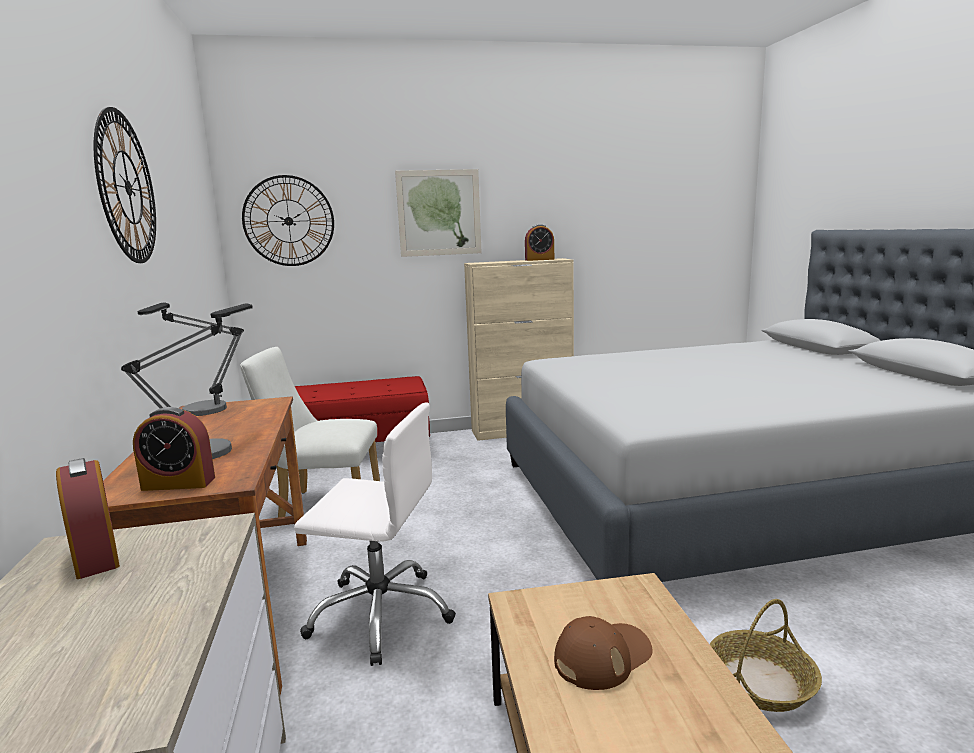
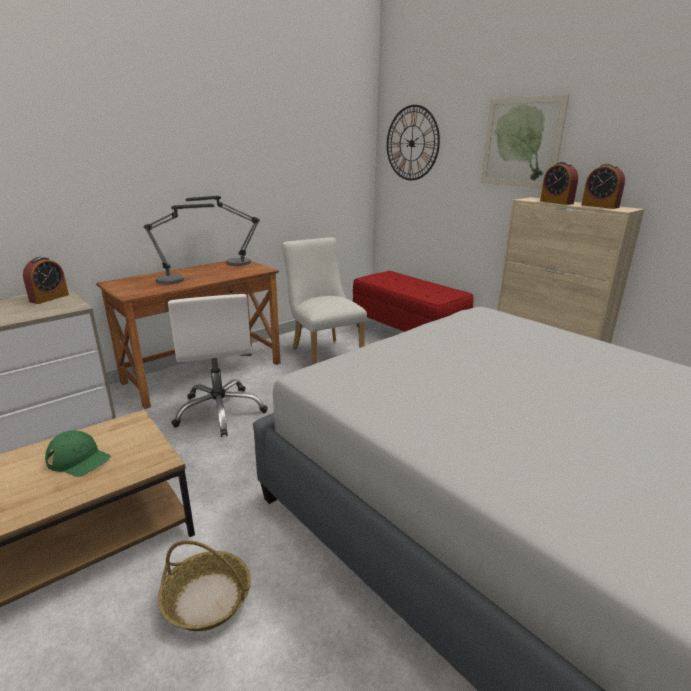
camera: 60 degrees right, 10 degrees up
wall clock [94,107,156,263] -> none
alarm clock [133,407,215,491] -> alarm clock moved to [540,162,578,205]
brown cap [554,616,653,690] -> green cap [45,430,111,477]

